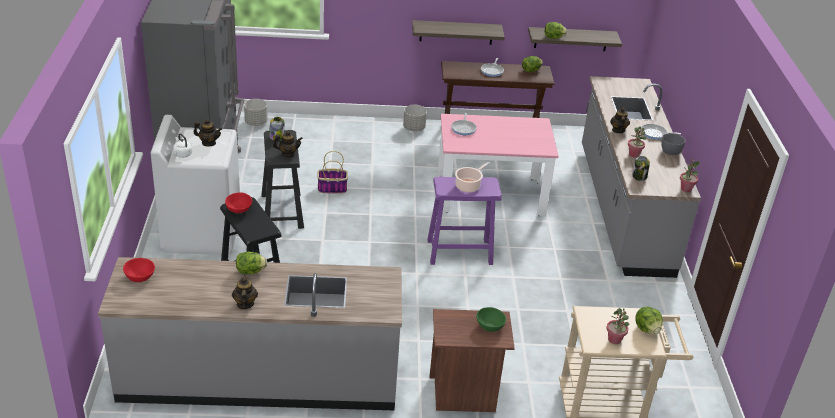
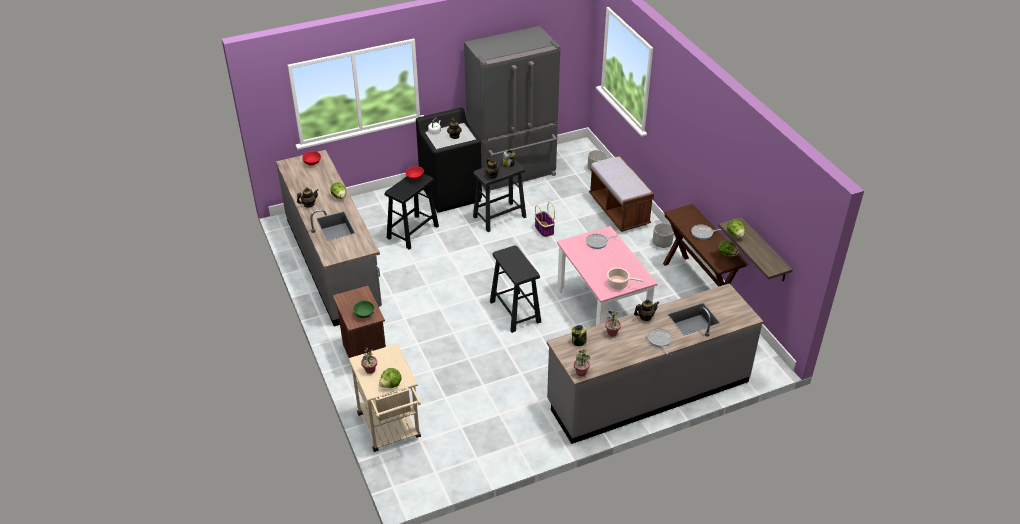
camera: 70 degrees right, 5 degrees up
white washing machine [151,115,240,255] -> black washing machine [416,108,482,213]
shelf [412,20,505,45] -> none
purple stool [427,177,502,265] -> black stool [490,245,541,333]
cooking pot [455,162,490,192] -> cooking pot moved to [607,268,643,290]
grey bowl [662,133,686,155] -> none
none -> brown bench [589,156,654,232]

